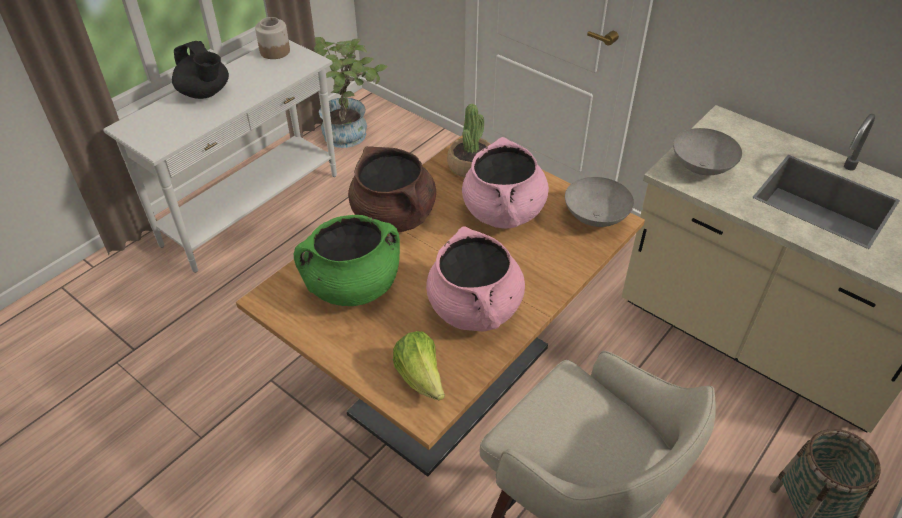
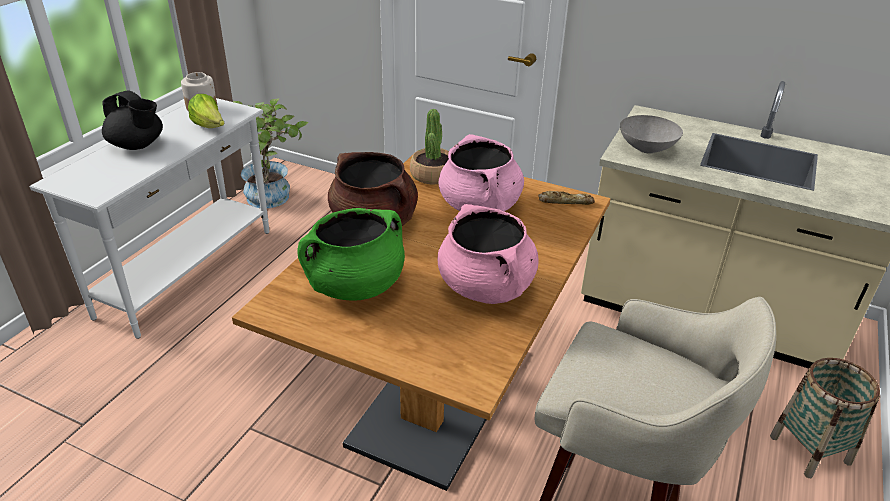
camera: 15 degrees left, 10 degrees down
lettuce [393,331,445,400] -> lettuce moved to [188,94,224,128]
grey bowl [565,177,634,227] -> bread [538,191,595,205]

